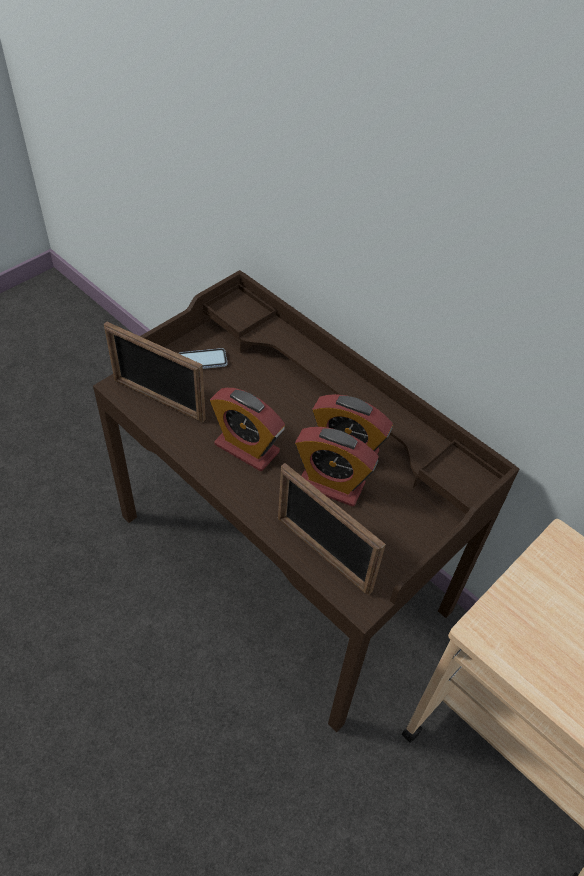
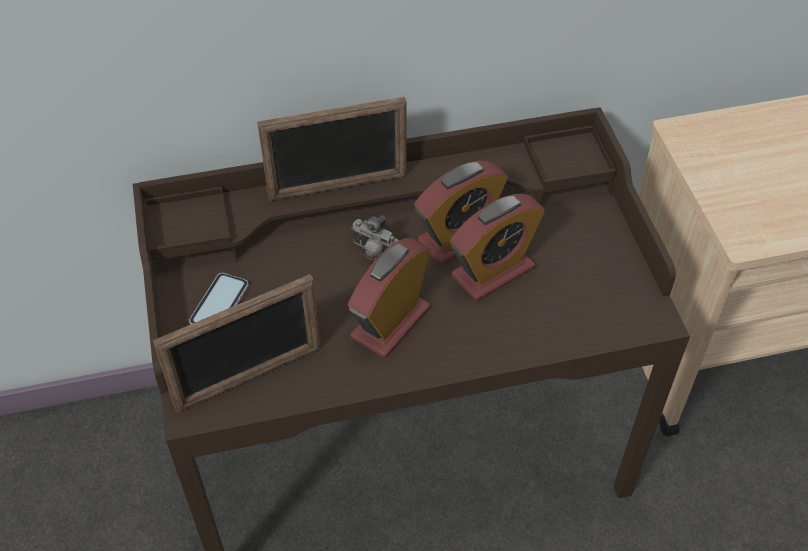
camera: 55 degrees left, 0 degrees up
alarm clock [210,388,285,471] -> alarm clock turned 150 degrees clockwise [348,238,431,358]
picture frame [278,463,386,595] -> picture frame moved to [257,97,407,201]
none -> camera [351,215,399,260]

